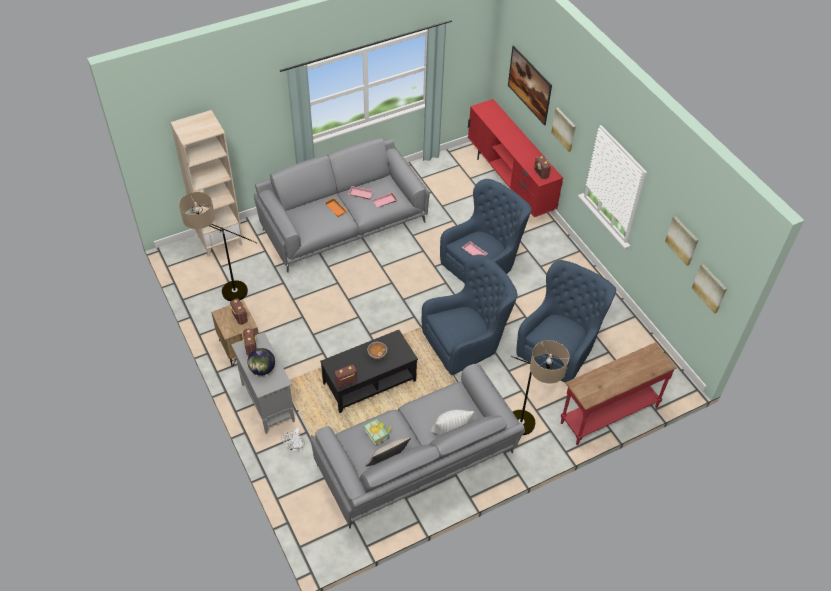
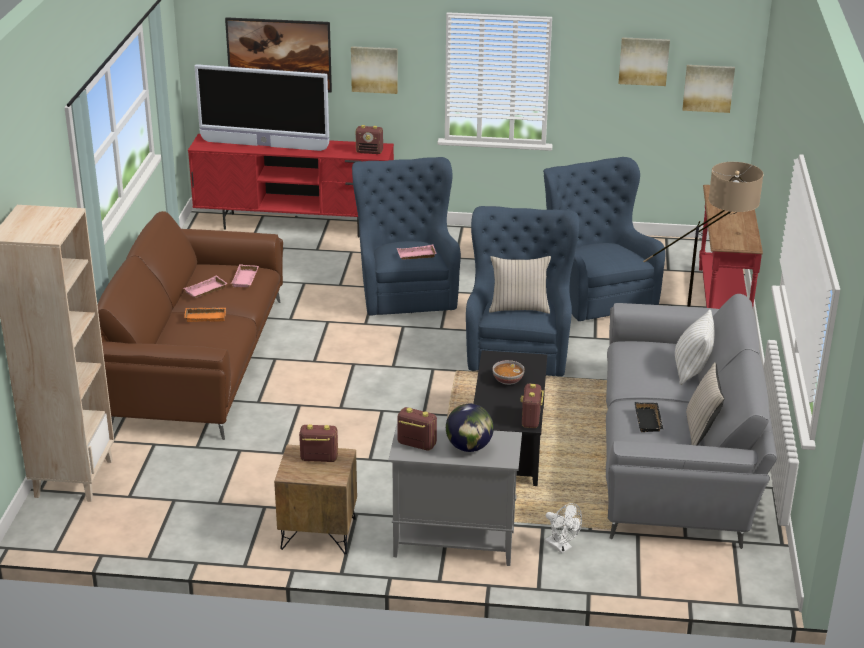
camera: 55 degrees left, 20 degrees down
floor lamp [179,192,258,301] -> none
grey sofa [254,138,430,273] -> brown sofa [97,211,283,440]
book [364,419,392,446] -> black tray [635,402,663,432]
none -> television [194,64,329,151]
none -> beige pillow [489,256,551,314]

